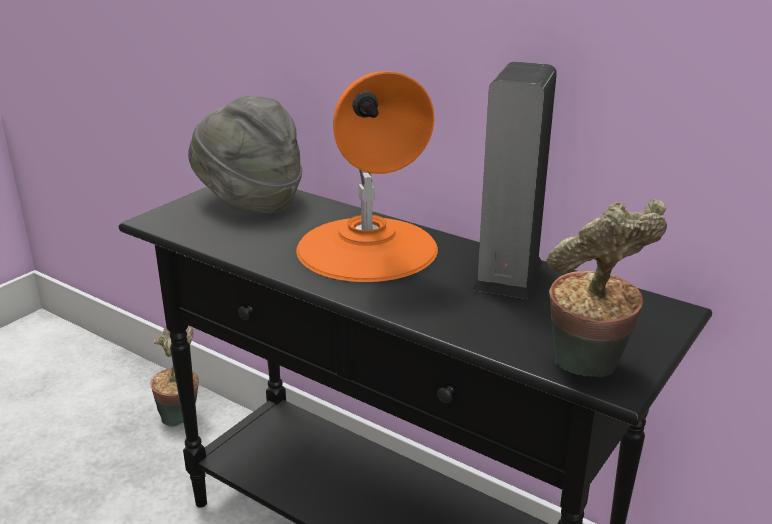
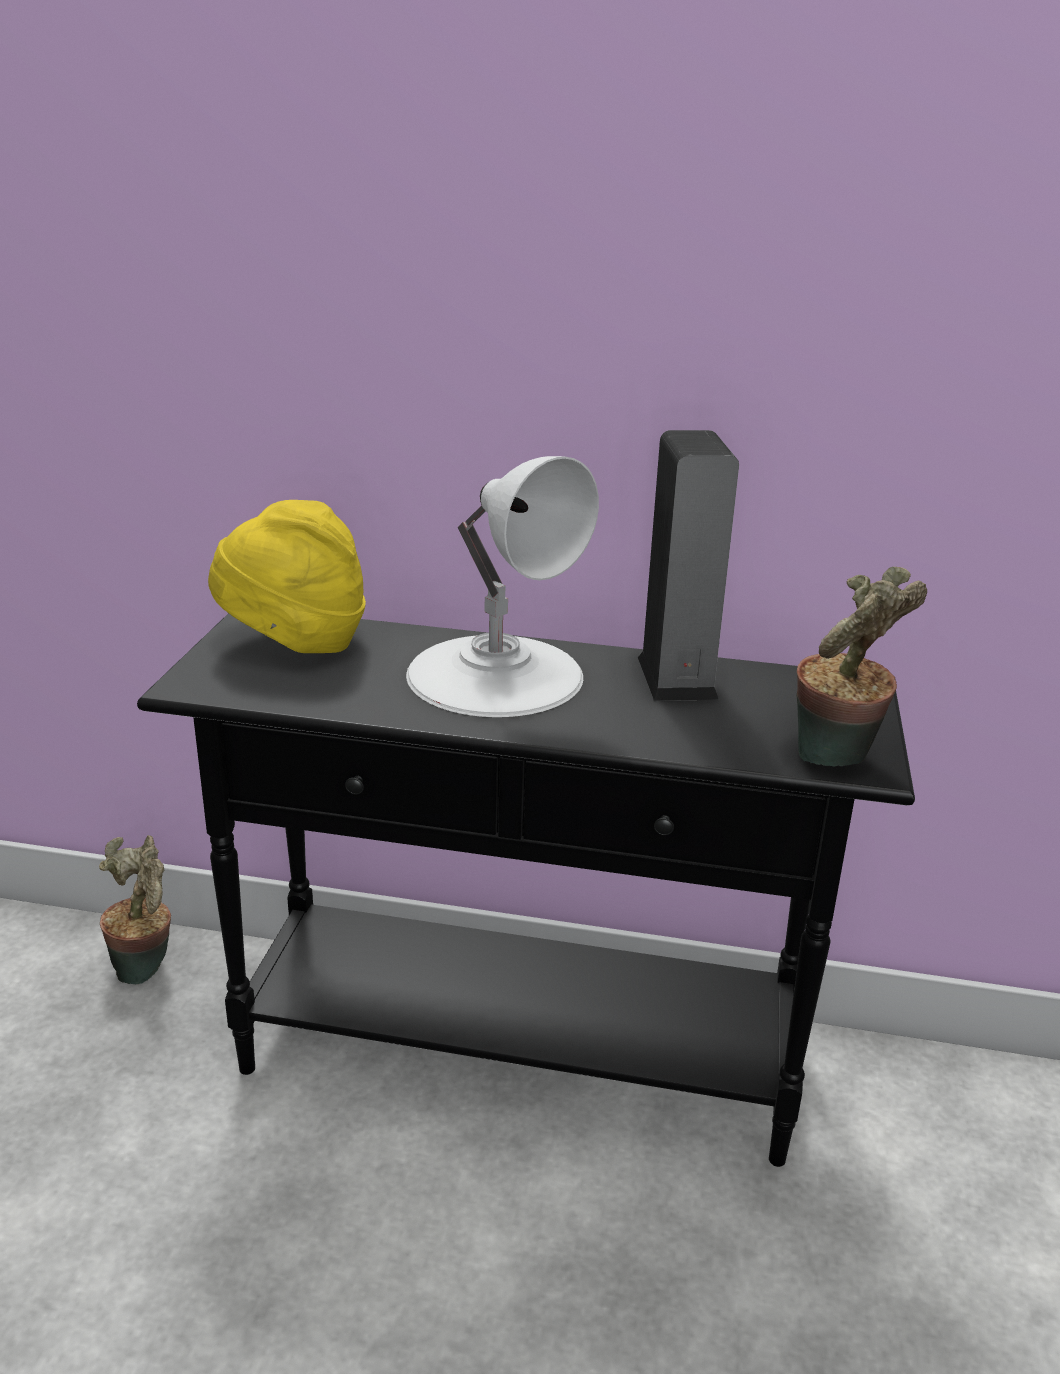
camera: 25 degrees left, 0 degrees up
grey hat [188,96,302,214] -> yellow hat [208,500,366,653]
orange table lamp [296,71,438,282] -> white table lamp [406,456,599,717]

